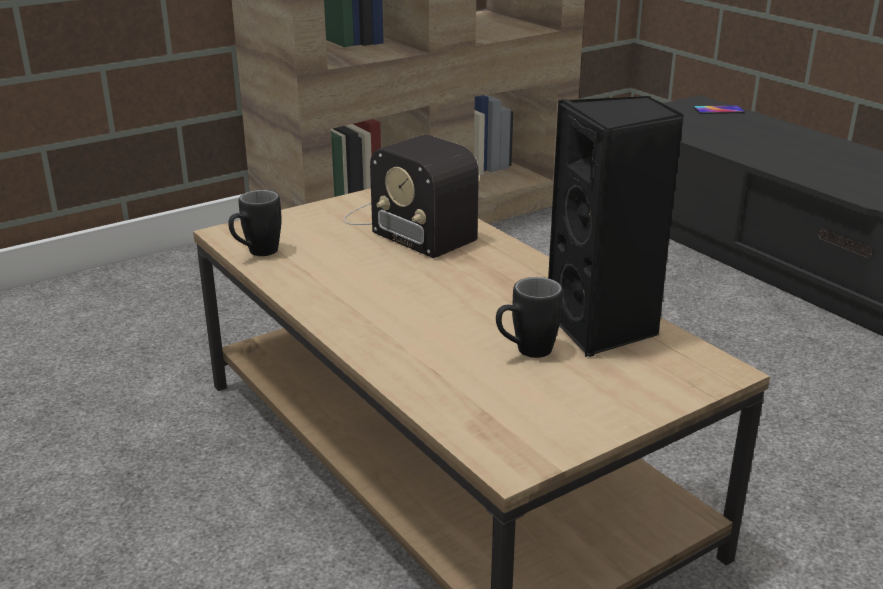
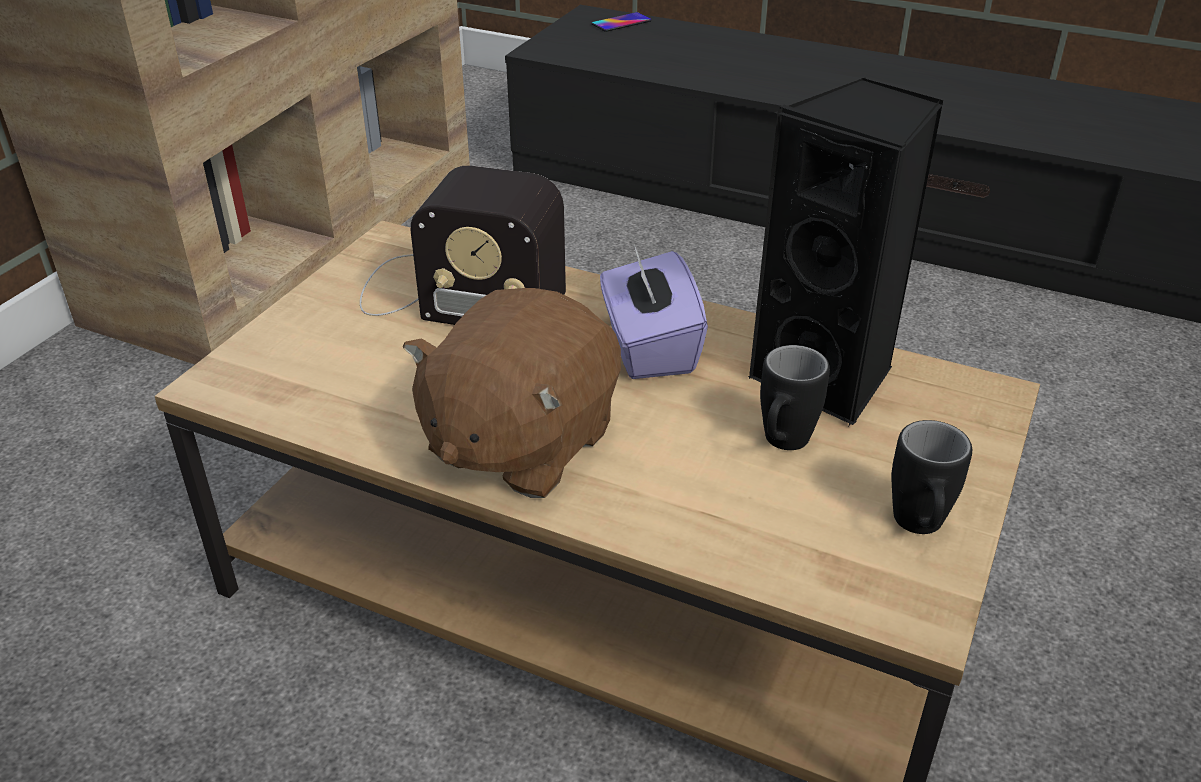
camera: 30 degrees left, 10 degrees up
black mug [228,190,282,256] -> black mug moved to [891,420,972,534]
none -> brown plush toy [403,288,621,498]
none -> purple tissue box [600,245,708,379]

